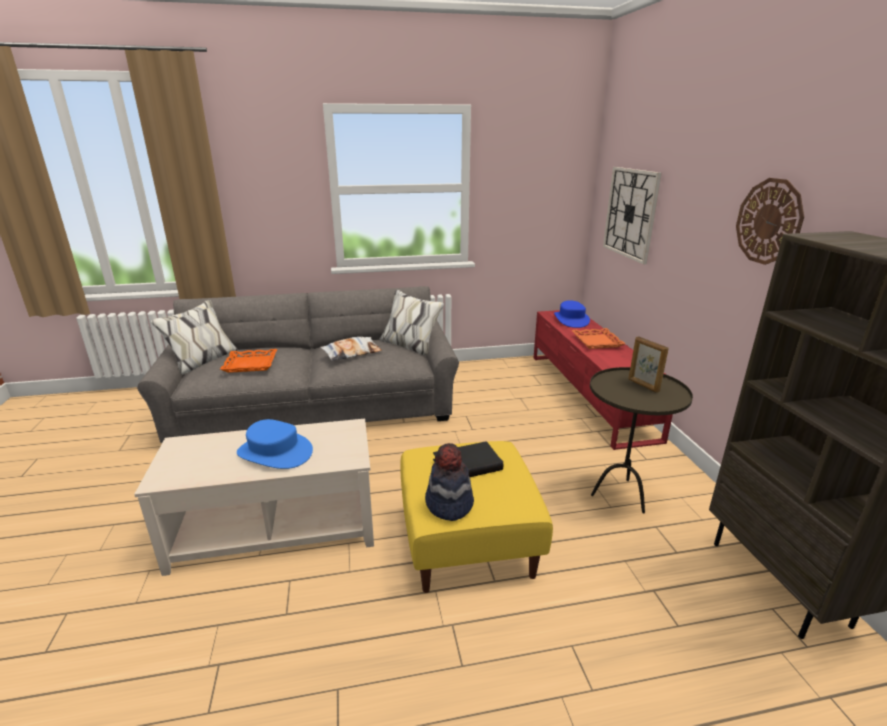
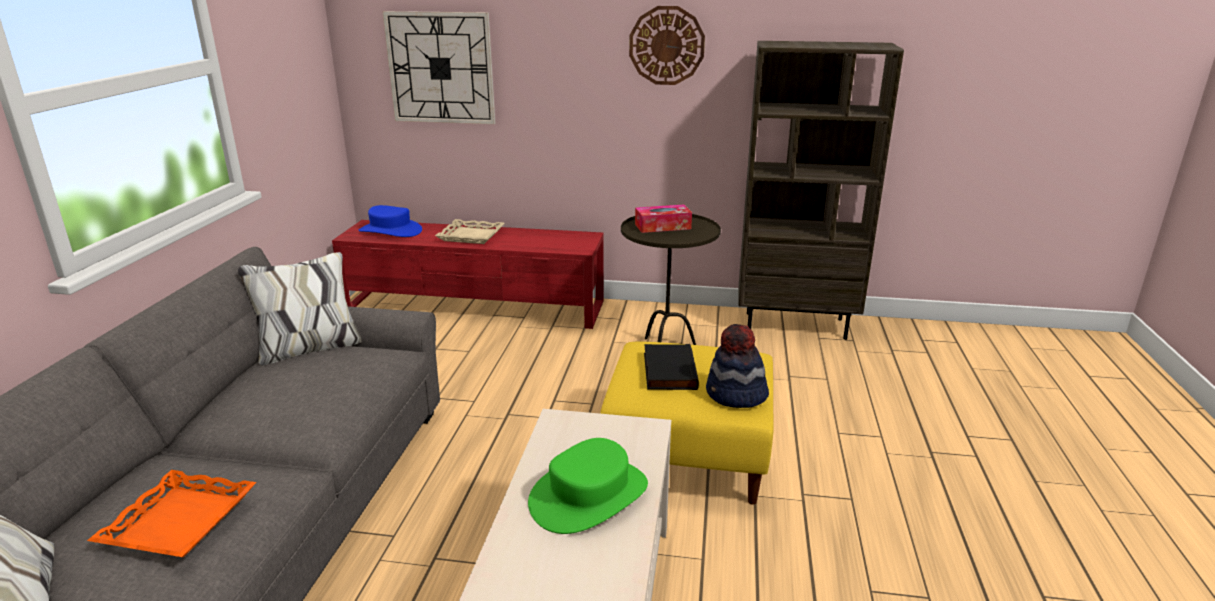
camera: 70 degrees left, 0 degrees up
blue hat [237,419,313,469] -> green hat [528,438,648,534]
pillow [320,337,382,361] -> none
orange tray [572,328,626,349] -> beige tray [435,219,505,244]
picture frame [628,336,669,393] -> tissue box [635,204,692,233]

